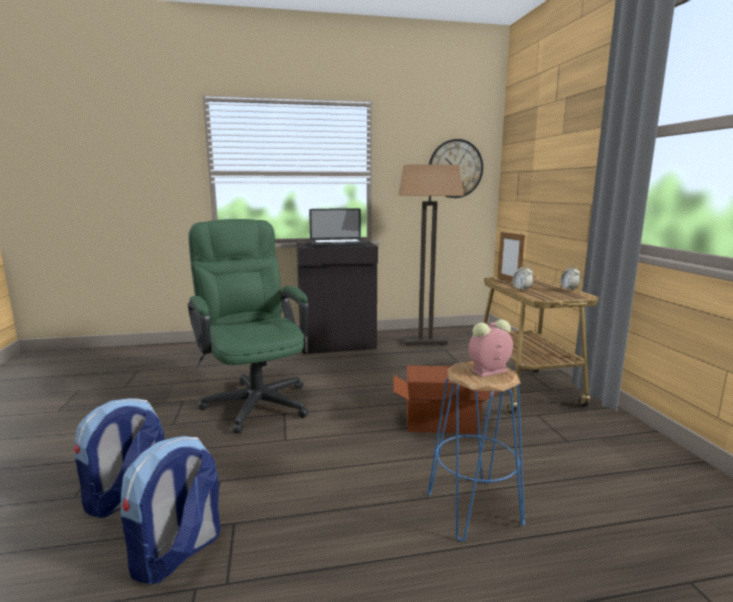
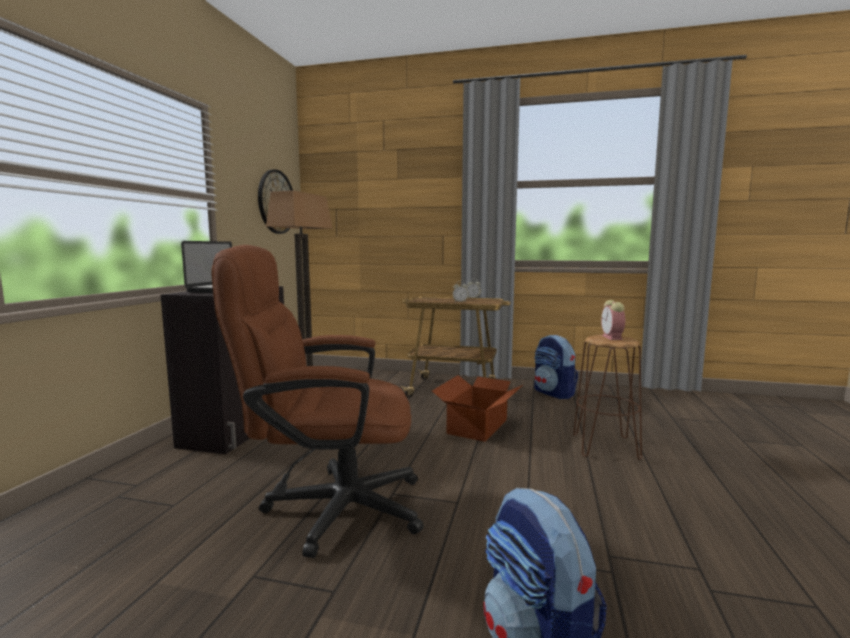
camera: 65 degrees left, 5 degrees down
backpack [121,436,220,584] -> backpack moved to [534,335,578,399]
green office chair [188,219,309,434] -> brown office chair [211,245,424,558]
blue stool [427,361,525,541] -> brown stool [573,335,642,460]
picture frame [497,232,525,282] -> none

